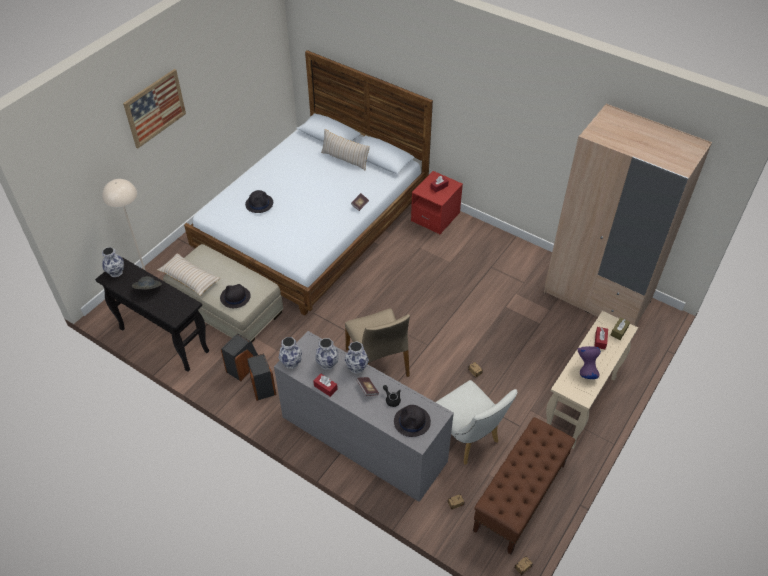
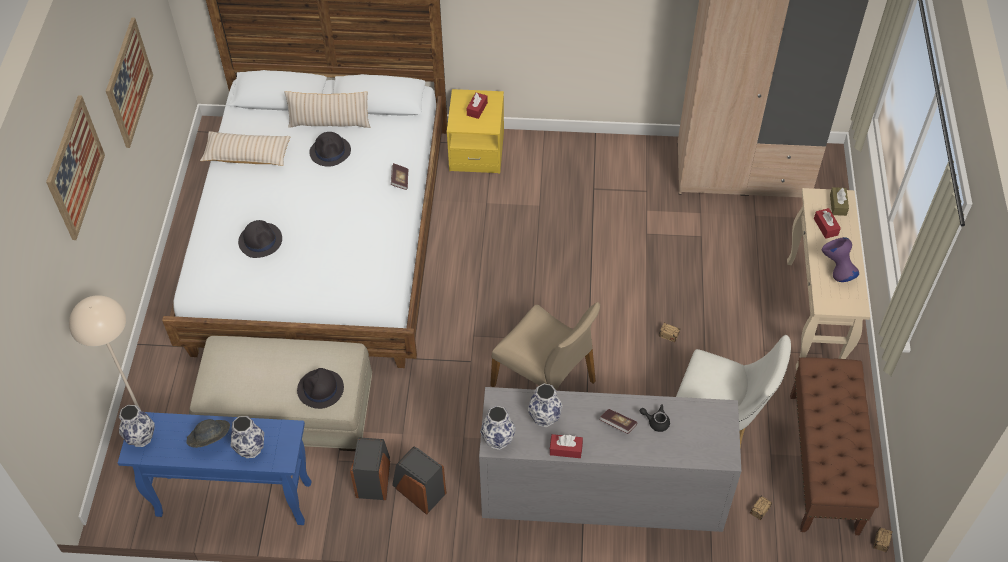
camera: 30 degrees left, 5 degrees up
black console table [95,257,209,372] -> blue console table [118,412,312,525]
beige pillow [157,253,220,296] -> beige pillow moved to [200,131,291,166]
vase [344,341,369,374] -> vase moved to [230,416,264,458]
black hat [394,405,431,437] -> black hat moved to [309,132,351,167]
red nightstand [411,171,463,234] -> yellow nightstand [447,89,504,174]
none -> picture [106,17,153,148]

